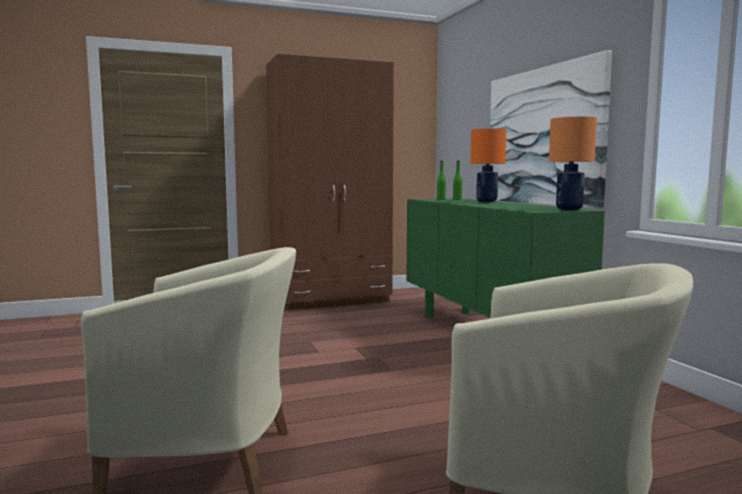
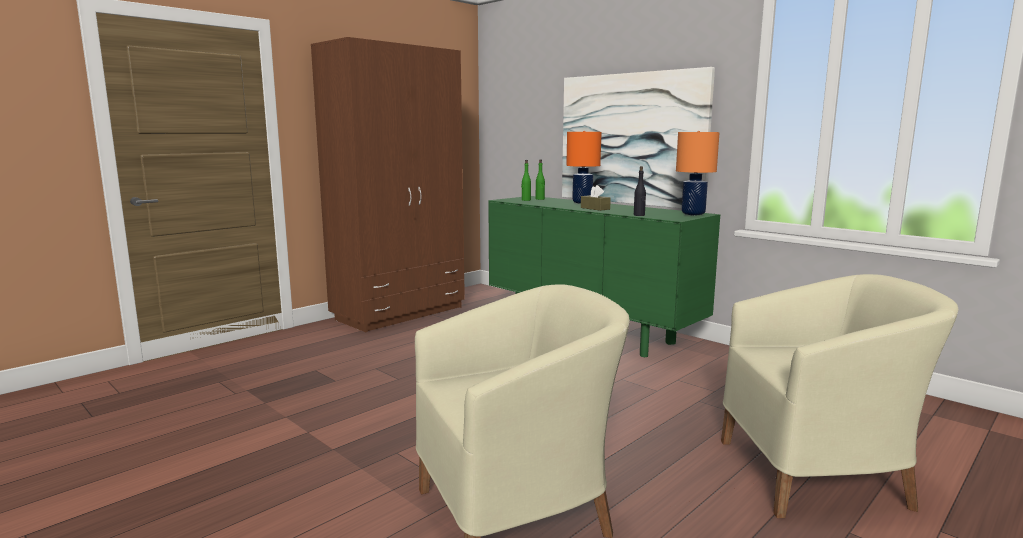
camera: 25 degrees left, 5 degrees up
none -> brown tissue box [581,185,611,211]
none -> black bottle [634,166,646,216]

